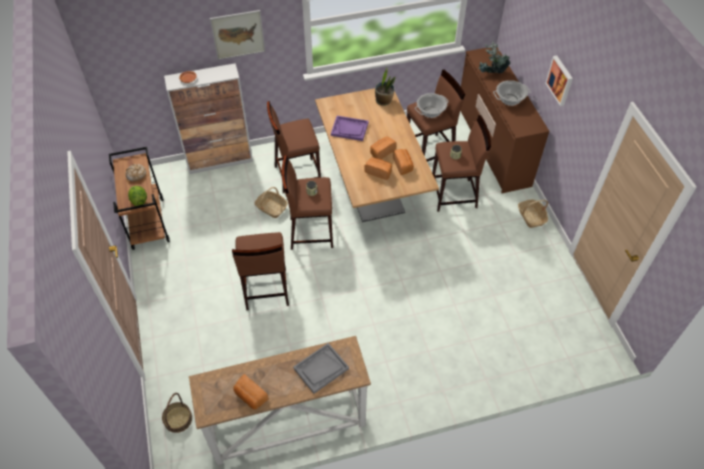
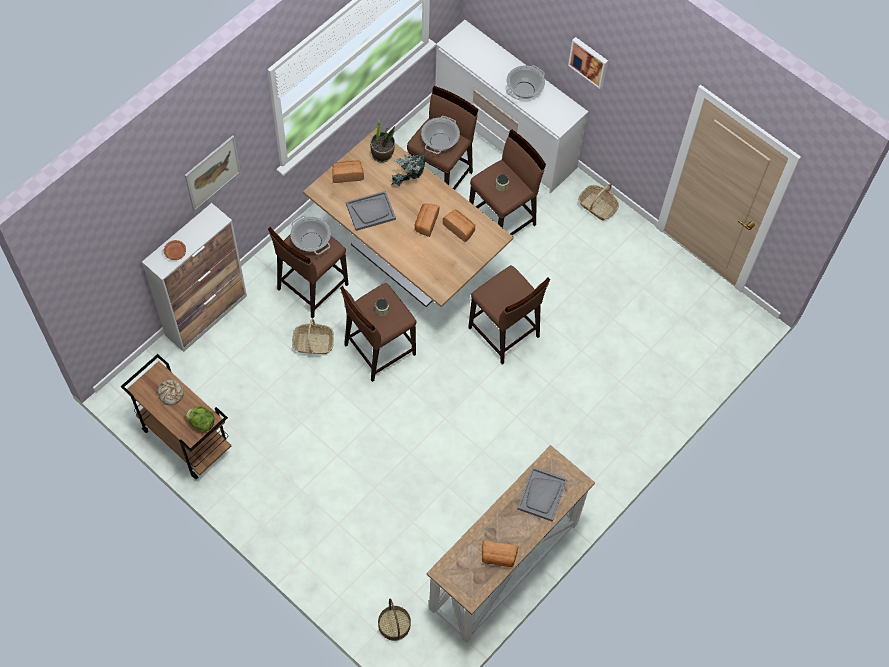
camera: 35 degrees left, 10 degrees up
brown stool [232,232,289,310] -> brown stool moved to [468,265,550,365]
purple tray [331,116,369,141] -> grey tray [346,191,396,231]
bread [364,157,392,180] -> bread moved to [332,160,364,183]
brown dresser [460,46,550,194] -> white dresser [435,20,588,193]
potted plant [478,41,510,74] -> potted plant moved to [391,152,426,186]
none -> cooking pot [290,216,331,255]

